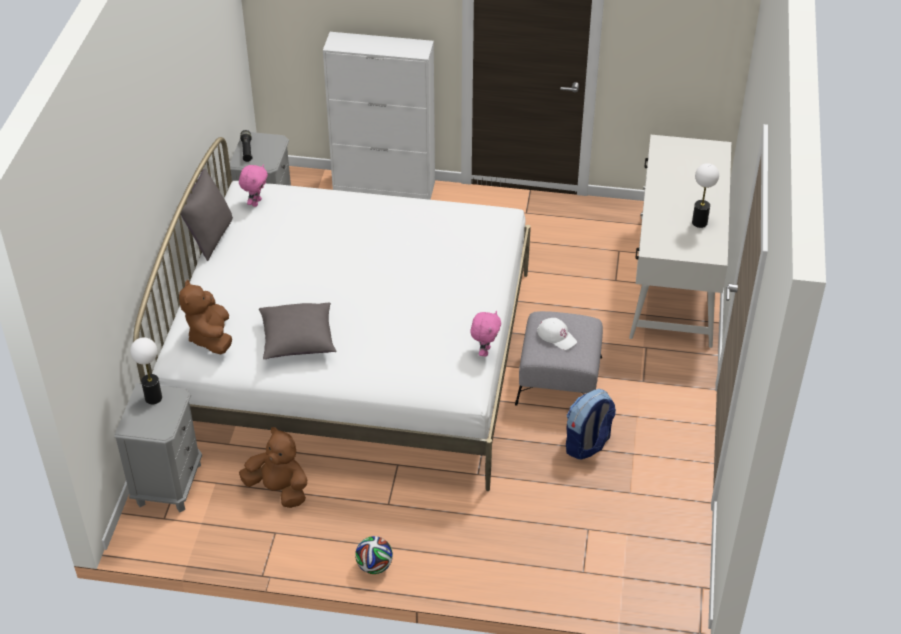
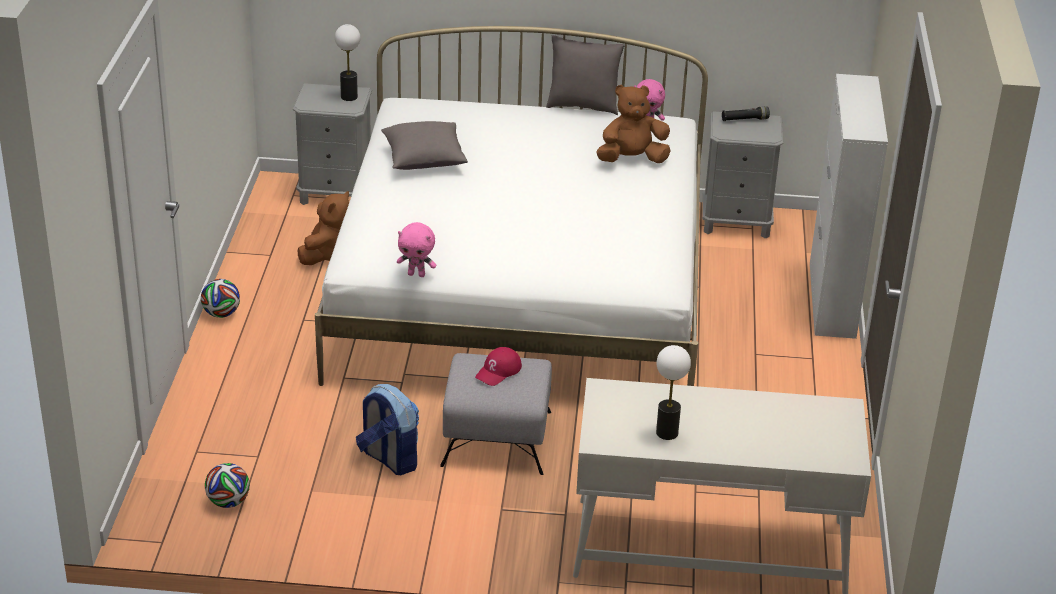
camera: 85 degrees right, 10 degrees down
brown plush toy [179,280,232,354] -> brown plush toy moved to [596,85,670,163]
white cap [537,318,577,350] -> red cap [475,347,522,386]
none -> football [205,463,250,508]

